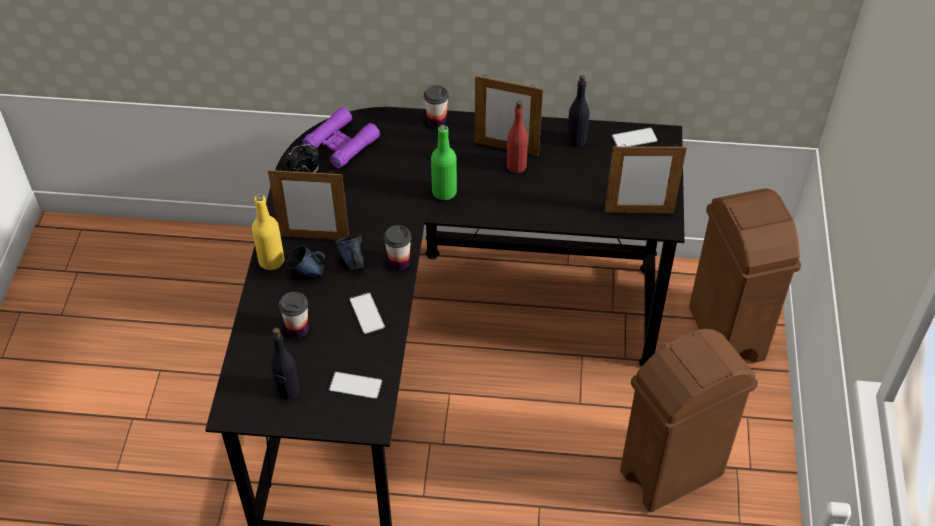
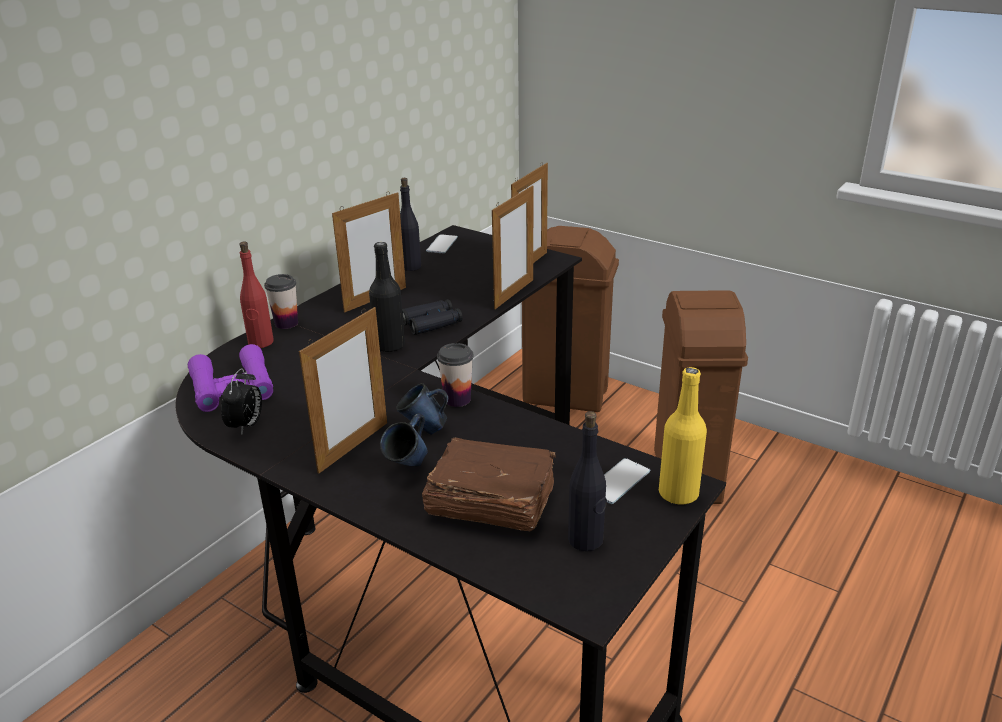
camera: 60 degrees left, 20 degrees down
yellow bottle [252,195,284,270] -> yellow bottle moved to [659,367,707,505]
cup [279,292,308,338] -> brown book [422,437,556,531]
phone [349,292,385,334] -> none
green bottle [431,125,457,200] -> black bottle [369,242,405,352]
red bottle [507,101,528,173] -> red bottle moved to [239,241,274,348]
none -> black binoculars [402,299,463,335]
none -> picture frame [492,185,533,309]

